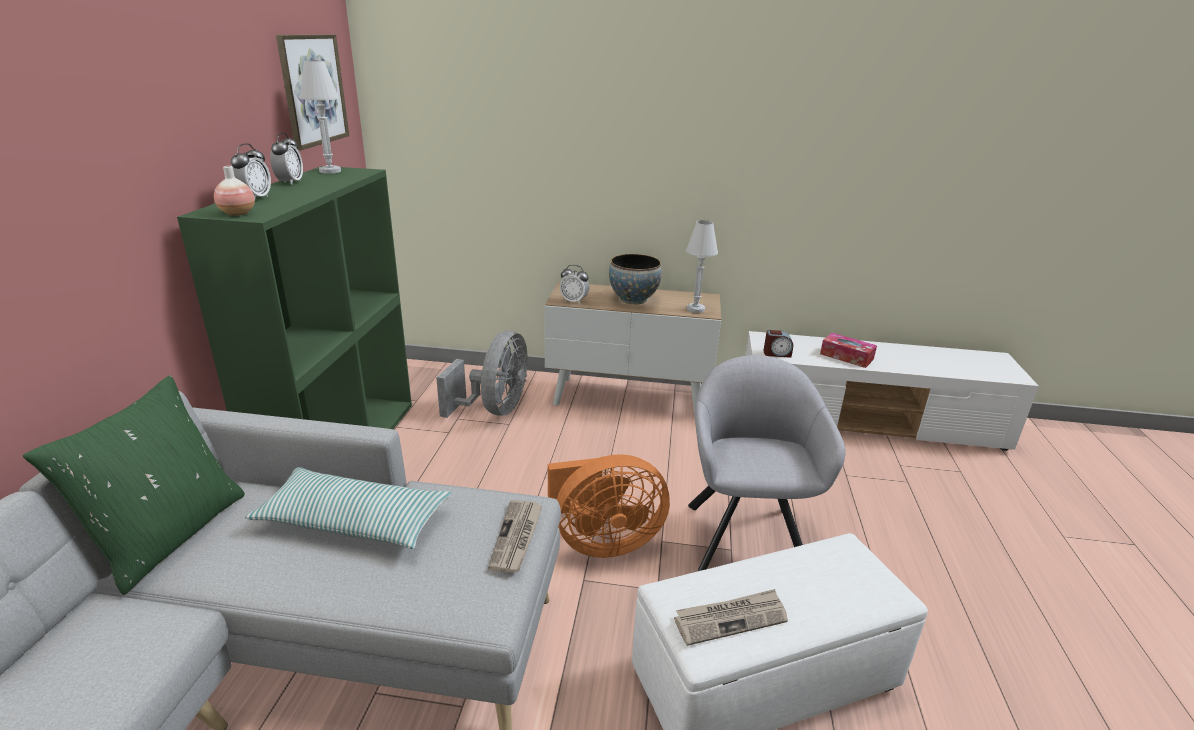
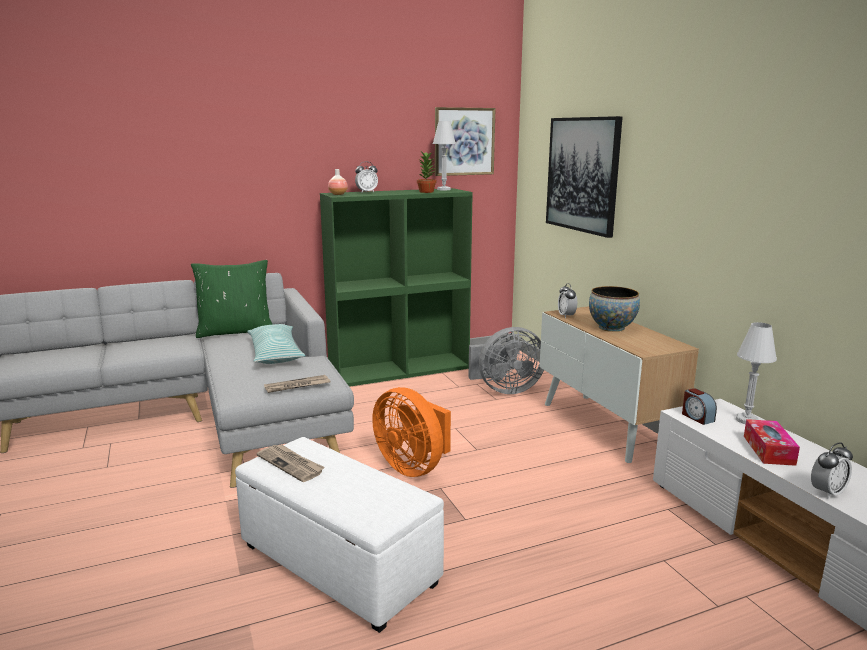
camera: 60 degrees right, 10 degrees down
alarm clock [270,132,303,185] -> alarm clock moved to [811,443,853,499]
white table lamp [686,220,718,313] -> white table lamp moved to [736,322,777,424]
grey armchair [688,355,845,571] -> none
none -> potted plant [417,151,436,193]
none -> picture [546,116,623,238]

